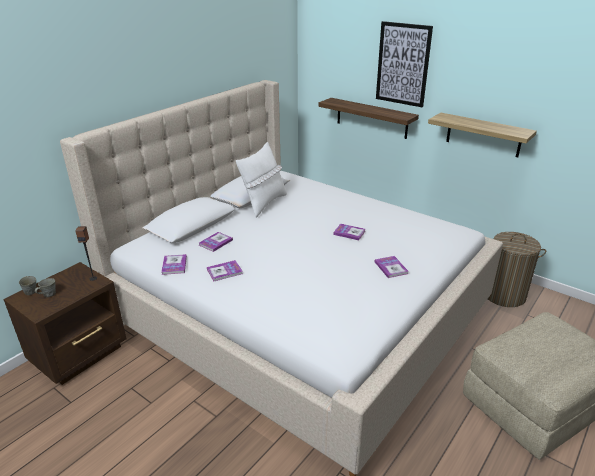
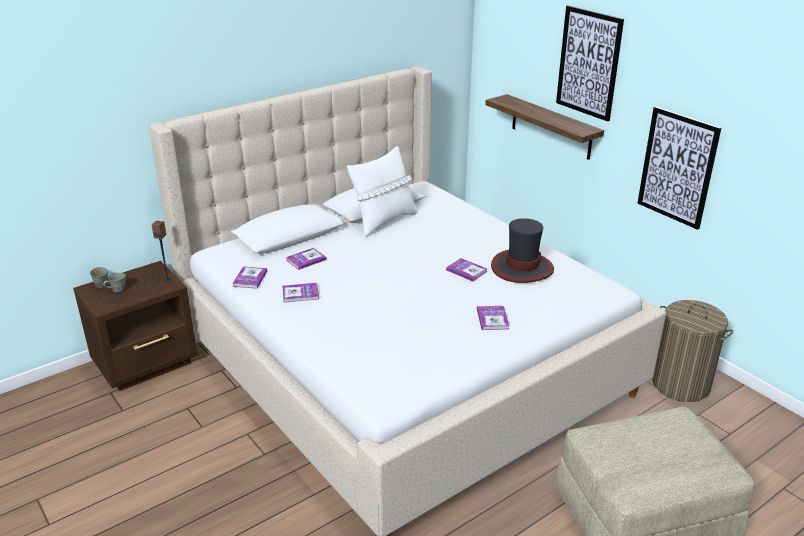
camera: 15 degrees right, 0 degrees up
shelf [428,113,537,157] -> picture [638,106,721,230]
none -> hat [491,218,554,283]

